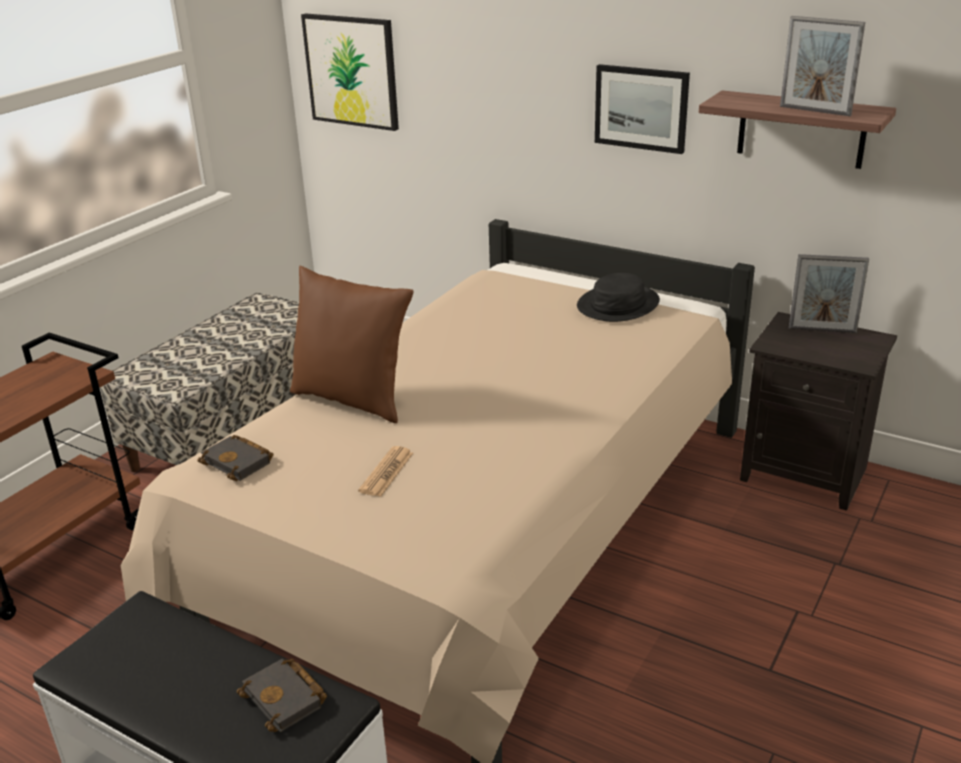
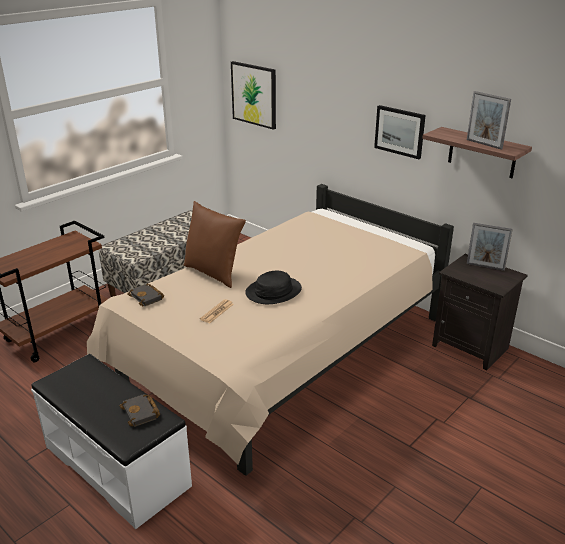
camera: 10 degrees right, 0 degrees up
black hat [577,273,660,322] -> black hat moved to [245,271,302,304]

